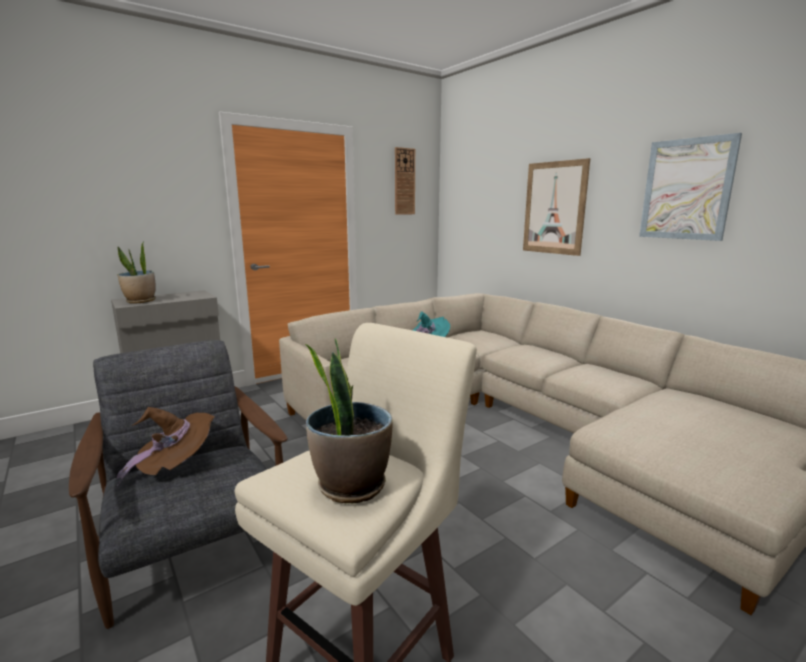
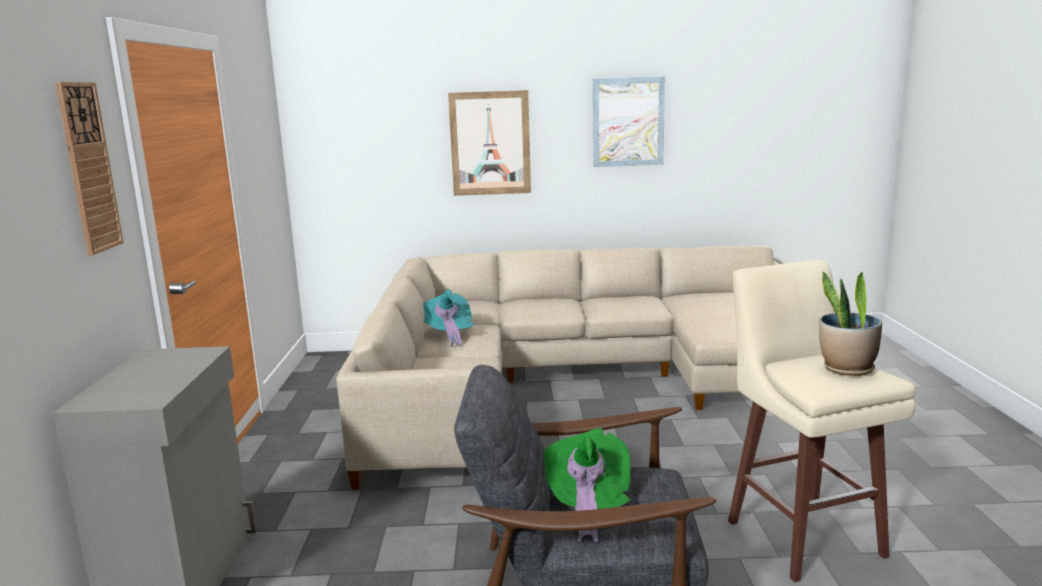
camera: 55 degrees left, 0 degrees up
potted plant [117,243,156,304] -> none
brown hat [117,407,214,486] -> green hat [543,428,631,542]
wall clock [395,147,415,215] -> wall clock moved to [55,82,124,256]

